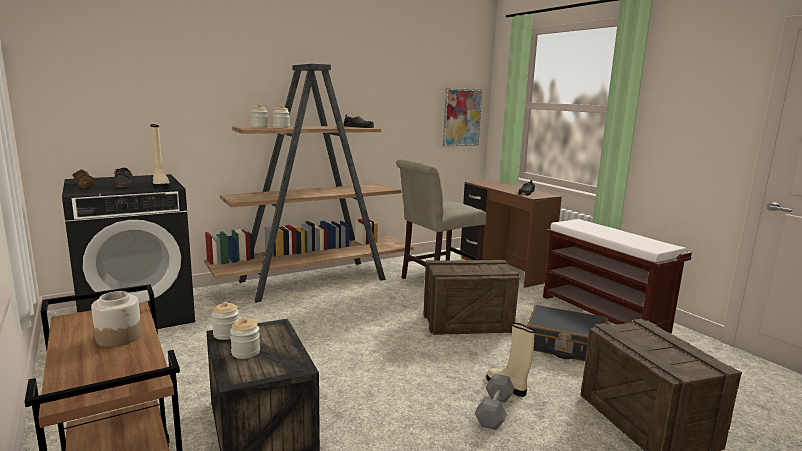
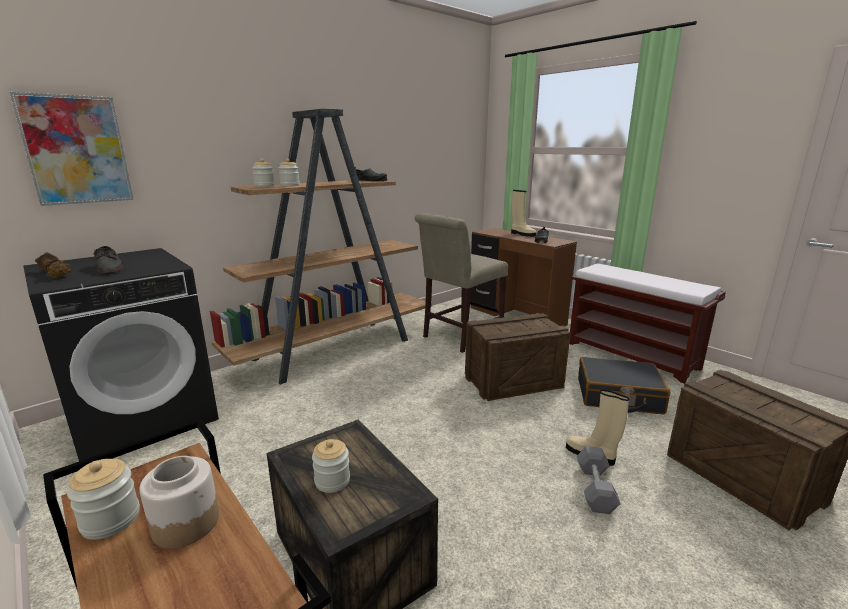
camera: 10 degrees left, 5 degrees up
beige boot [150,124,170,189] -> beige boot moved to [511,190,537,237]
jar [212,301,240,340] -> jar moved to [67,459,140,540]
picture [443,88,482,147] -> picture moved to [10,92,134,206]

